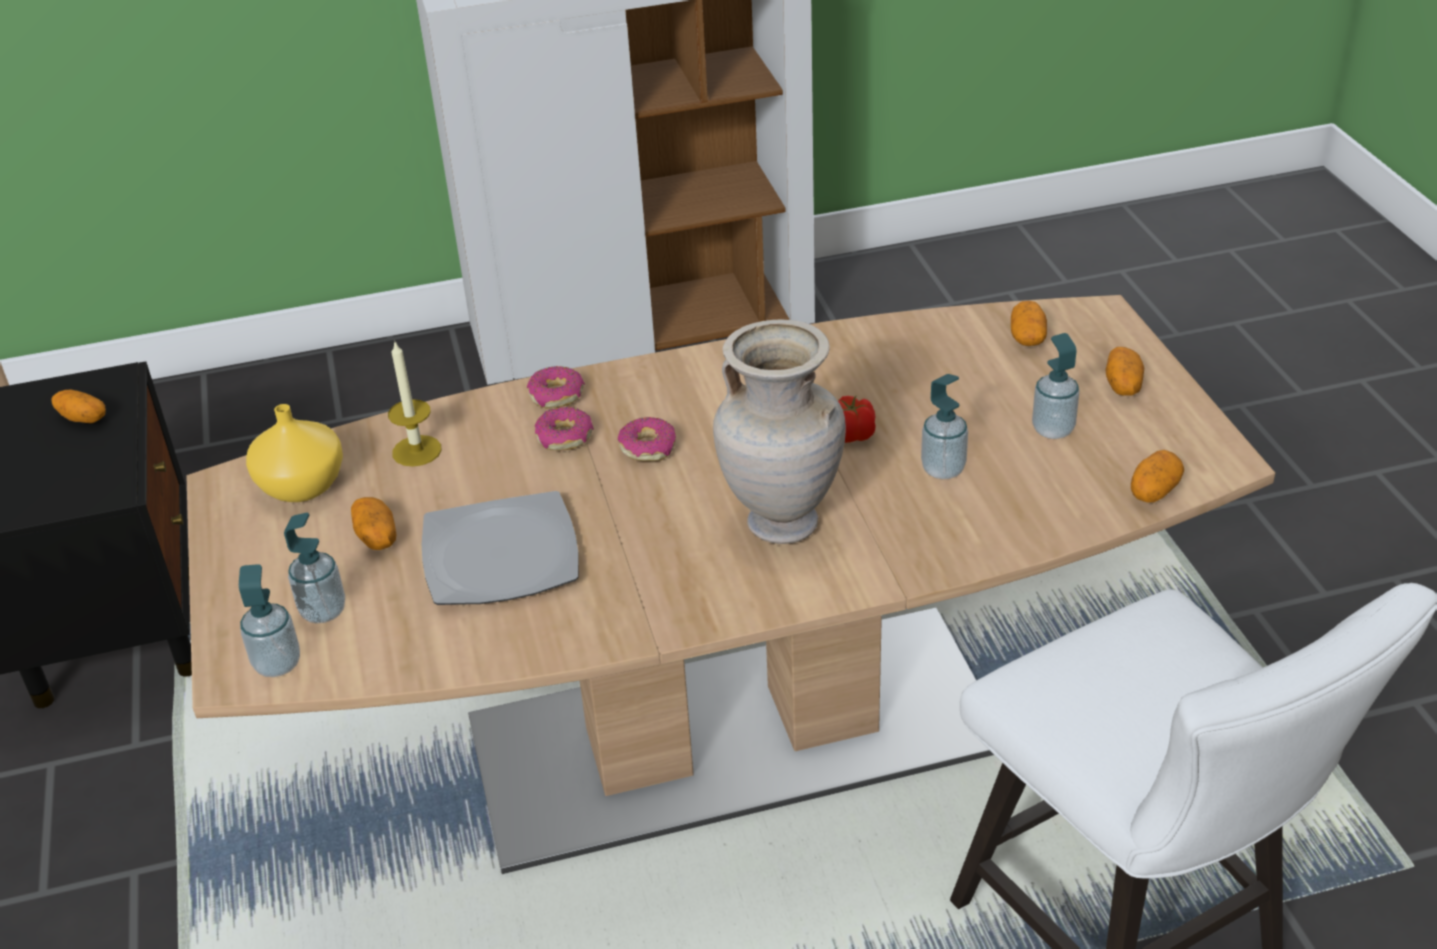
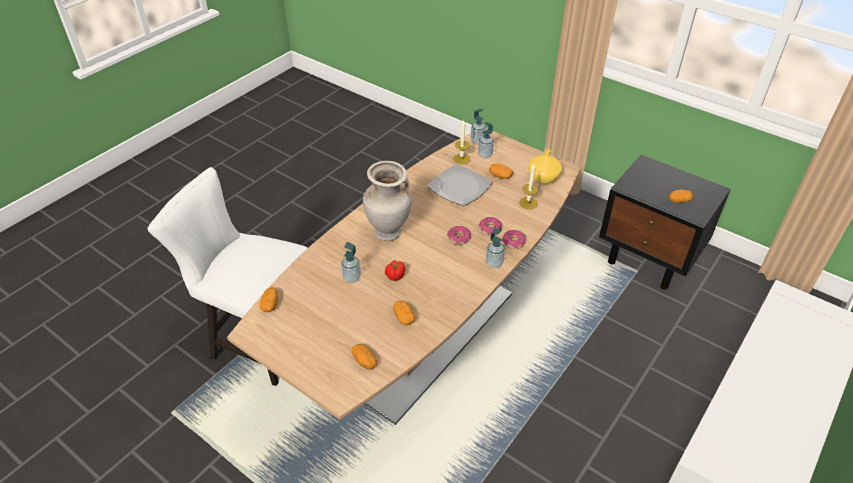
camera: 140 degrees right, 5 degrees up
soap dispenser [1032,333,1079,439] -> soap dispenser moved to [486,228,505,268]
potato [1106,347,1144,396] -> potato moved to [393,301,415,325]
none -> candle [453,120,471,164]

